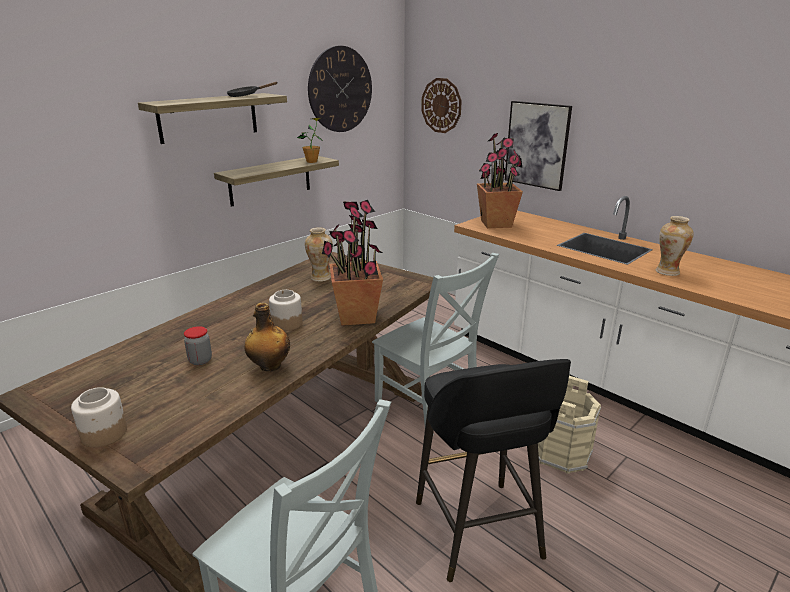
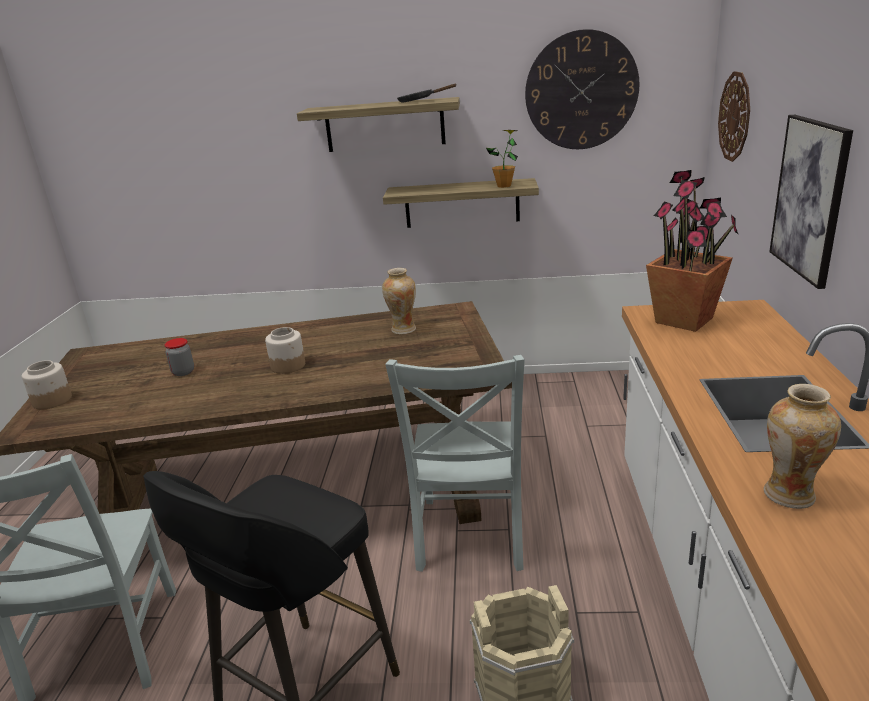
camera: 50 degrees right, 0 degrees up
bottle [244,303,290,372] -> none
potted plant [322,200,383,326] -> none

